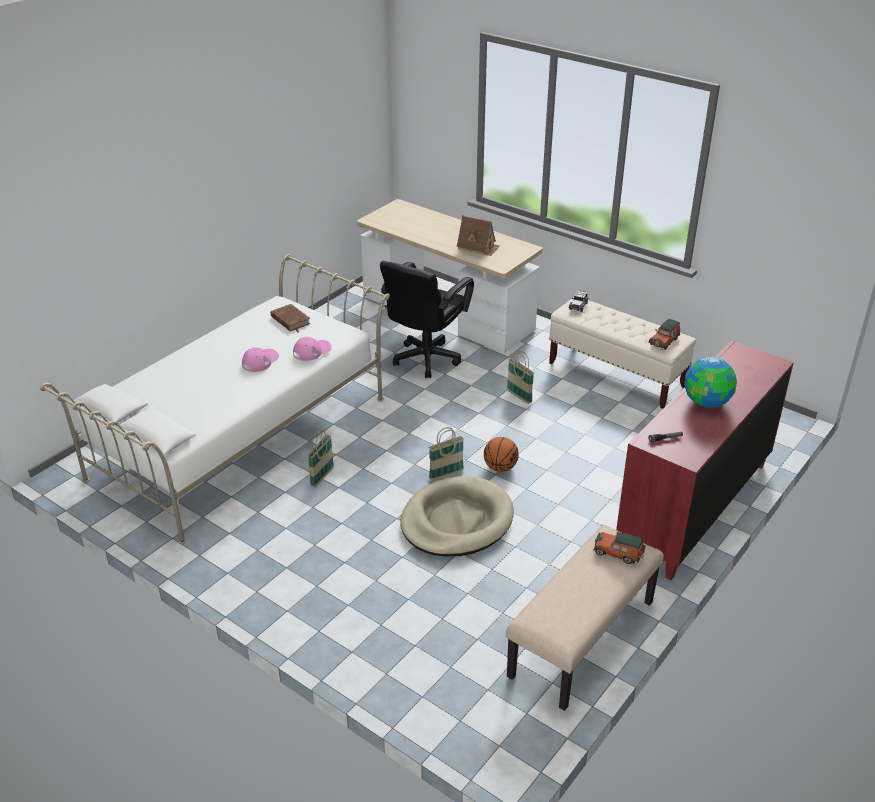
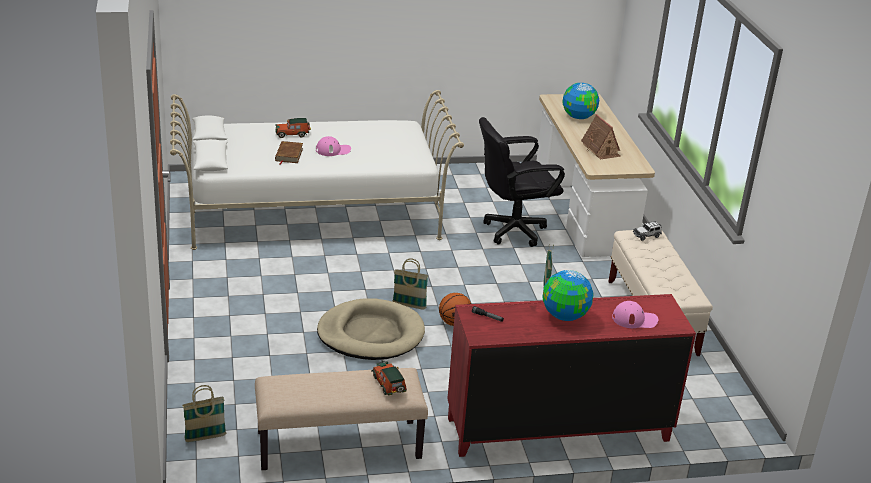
camera: 40 degrees right, 5 degrees down
brown book [271,304,310,332] -> brown book moved to [275,141,303,165]
pink cap [293,337,331,361] -> pink cap moved to [612,301,658,328]
basket [307,429,334,487] -> basket moved to [182,385,226,442]
toy car [649,319,680,350] -> toy car moved to [275,118,311,138]
none -> globe [562,83,599,119]

